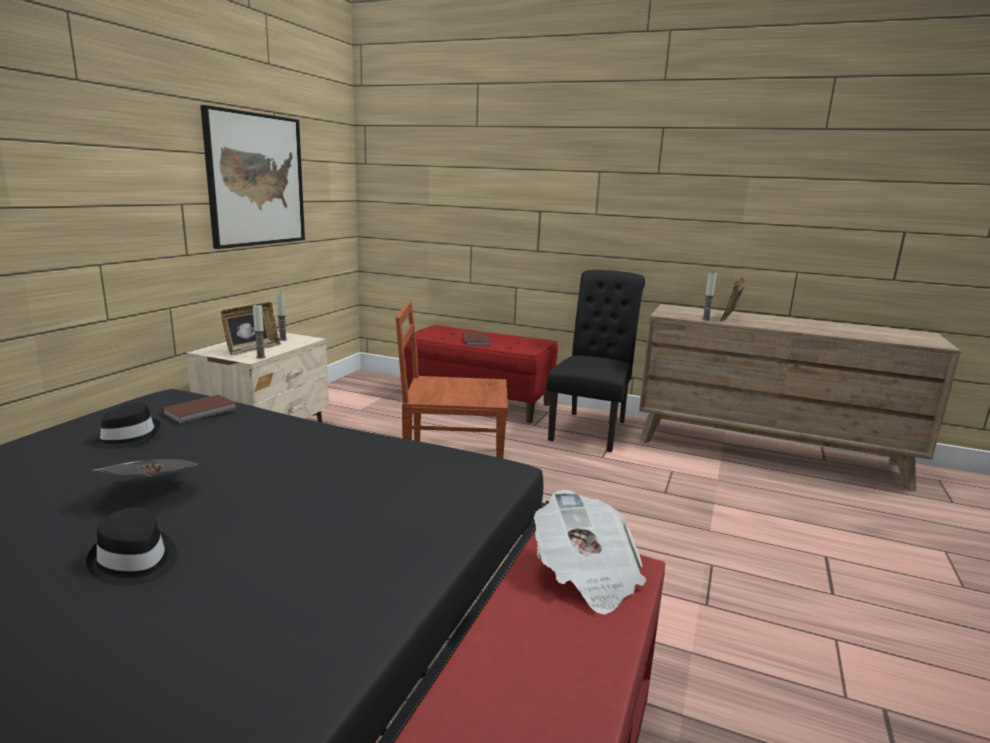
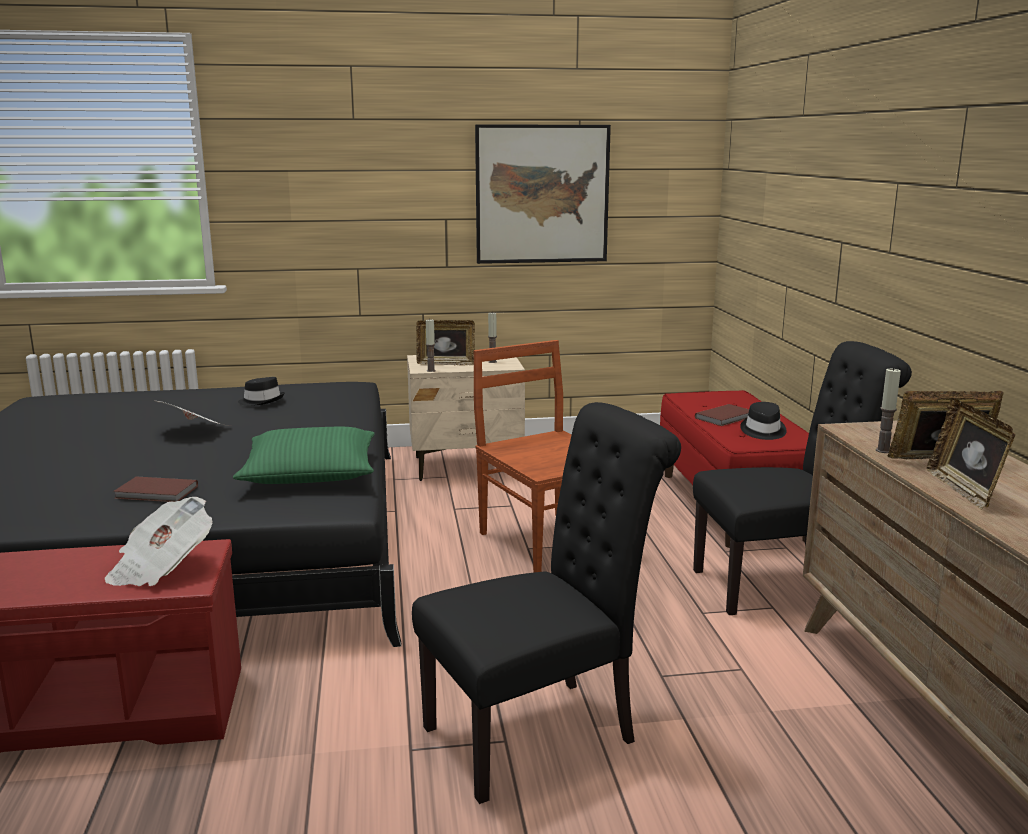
camera: 60 degrees right, 0 degrees up
black hat [86,507,177,586] -> black hat moved to [740,402,787,440]
brown book [162,394,237,424] -> brown book moved to [113,476,198,502]
none -> green pillow [233,427,375,484]
none -> black chair [412,402,681,804]
none -> picture frame [926,399,1015,509]

